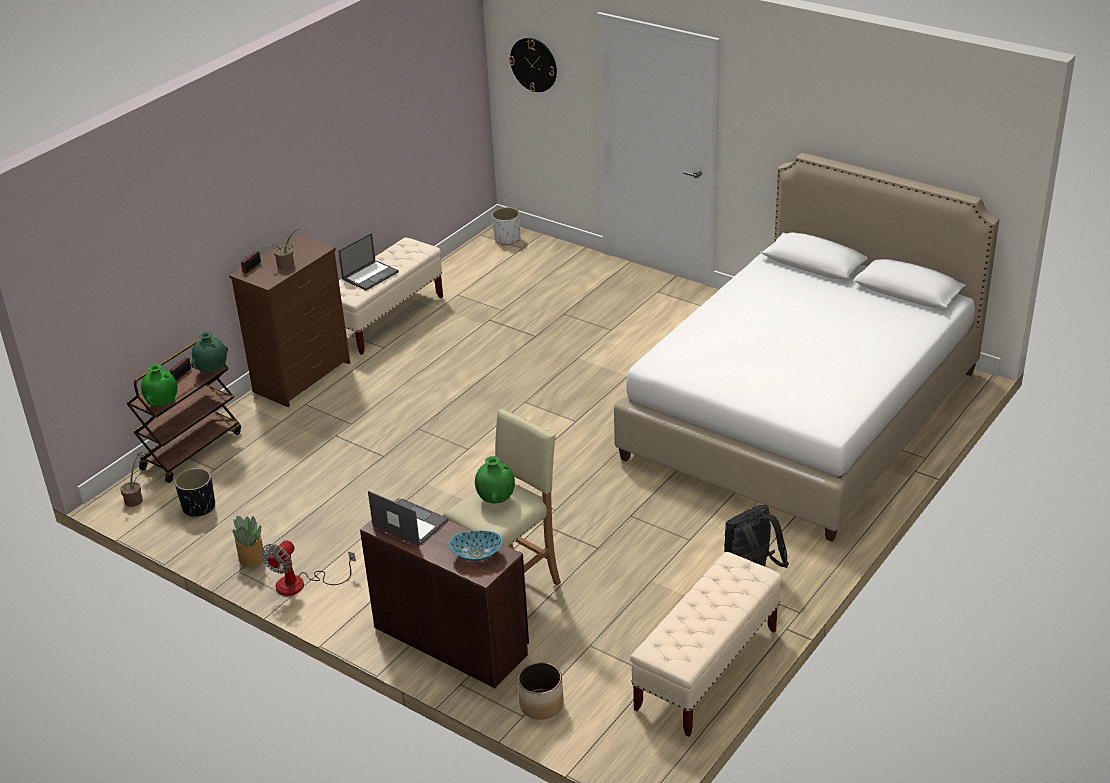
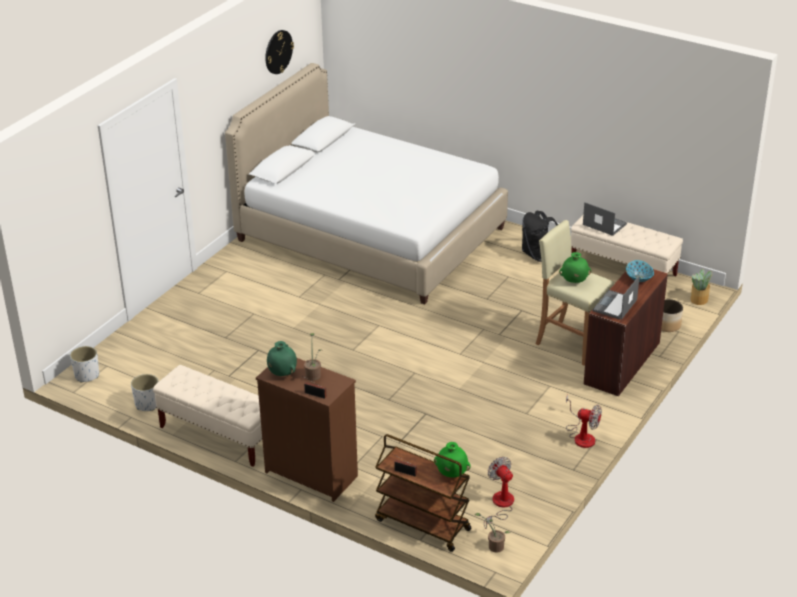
camera: 95 degrees left, 0 degrees up
black planter [175,468,215,517] -> fan [484,457,514,529]
green vase [191,331,228,372] -> green vase moved to [267,341,297,376]
potted plant [230,516,265,567] -> potted plant moved to [690,269,712,305]
laptop [338,233,399,290] -> laptop moved to [583,202,627,236]
wall clock [509,38,557,92] -> wall clock moved to [265,30,294,74]
none -> white planter [131,374,159,411]

